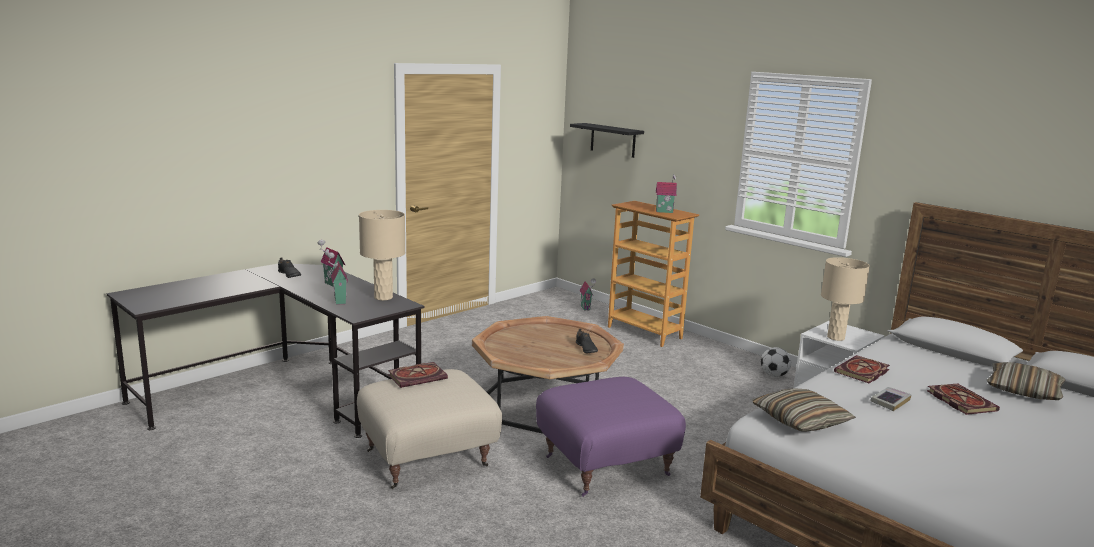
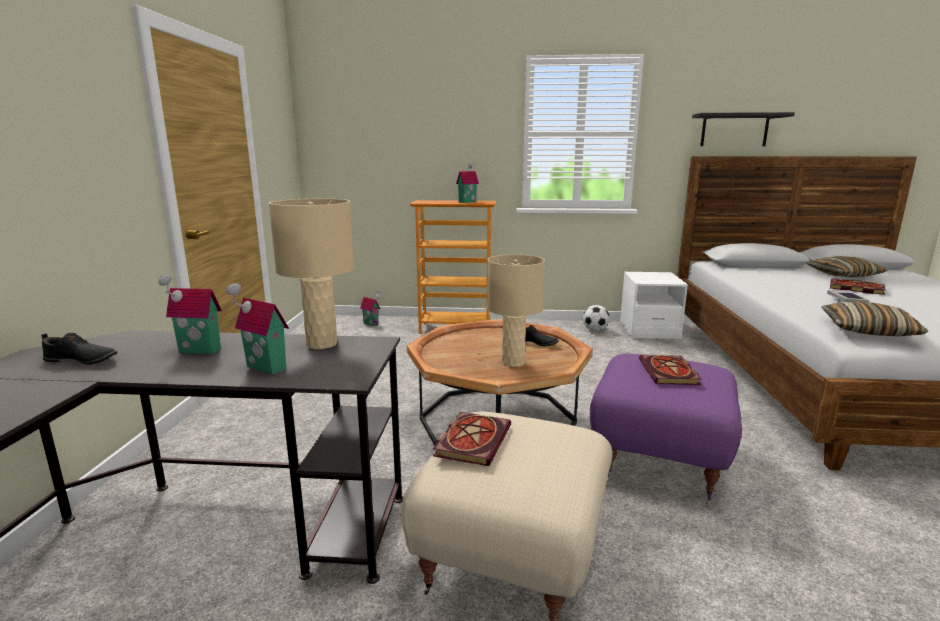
camera: 40 degrees left, 0 degrees up
black shelf [570,123,644,158] -> black shelf moved to [692,112,795,146]
beige table lamp [821,257,870,341] -> beige table lamp moved to [487,254,545,367]
book [834,355,890,383] -> book moved to [639,355,701,385]

